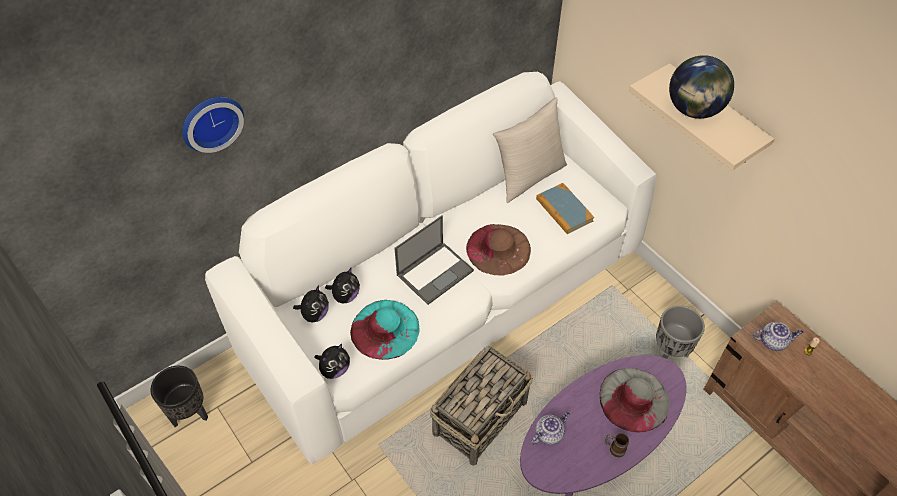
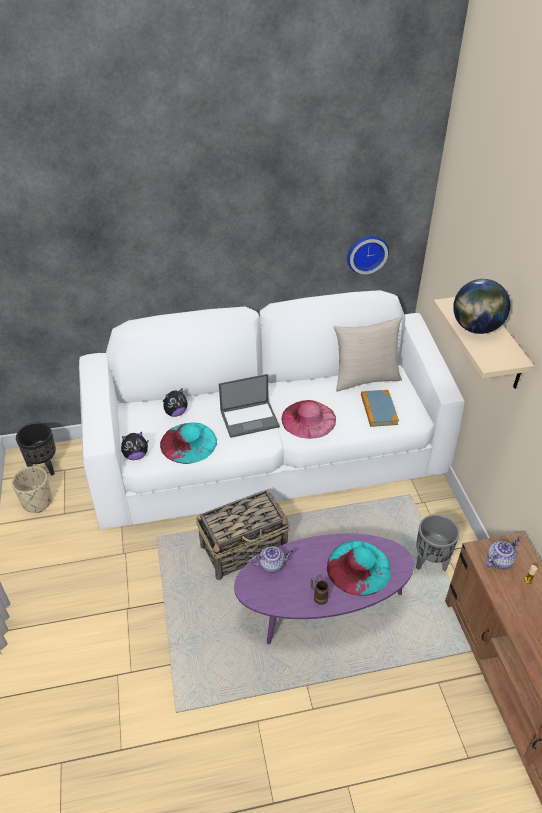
camera: 25 degrees right, 10 degrees down
wall clock [182,97,244,153] -> wall clock moved to [347,236,389,274]
plush toy [293,285,329,322] -> none
brown hat [466,224,531,275] -> pink hat [282,400,336,439]
grey hat [600,368,670,433] -> turquoise hat [327,541,391,596]
teapot [753,322,804,351] -> teapot turned 60 degrees counterclockwise [486,538,520,569]
none -> beige planter [12,466,52,513]

